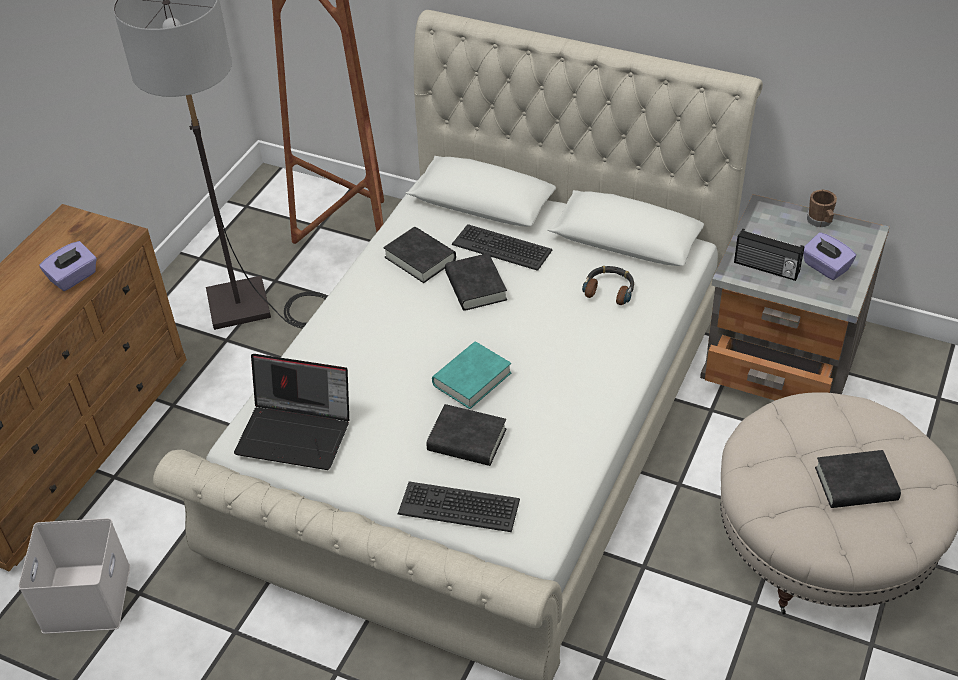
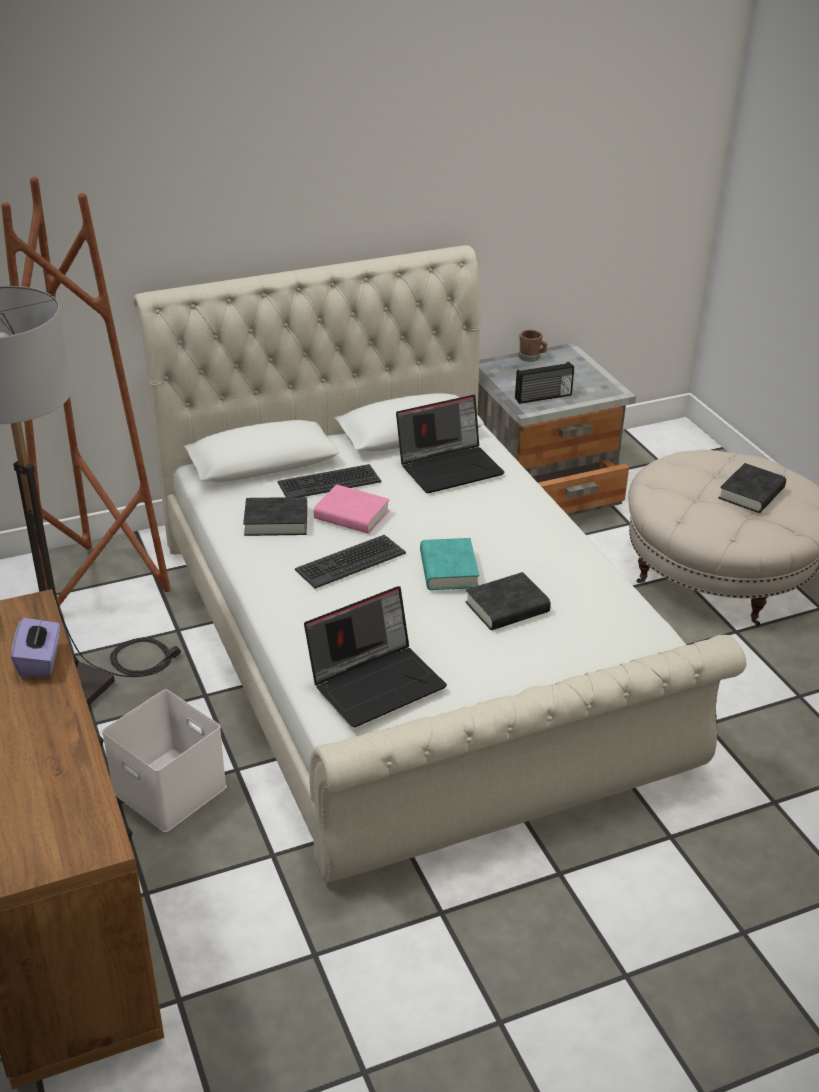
camera: 50 degrees left, 10 degrees down
white storage box [18,518,130,634] -> white storage box moved to [102,690,227,832]
keyboard [398,481,520,532] -> keyboard moved to [295,535,406,589]
black book [445,253,507,311] -> pink book [314,484,390,534]
headphones [582,266,634,305] -> laptop [396,395,505,493]
purple tissue box [803,232,856,280] -> none

